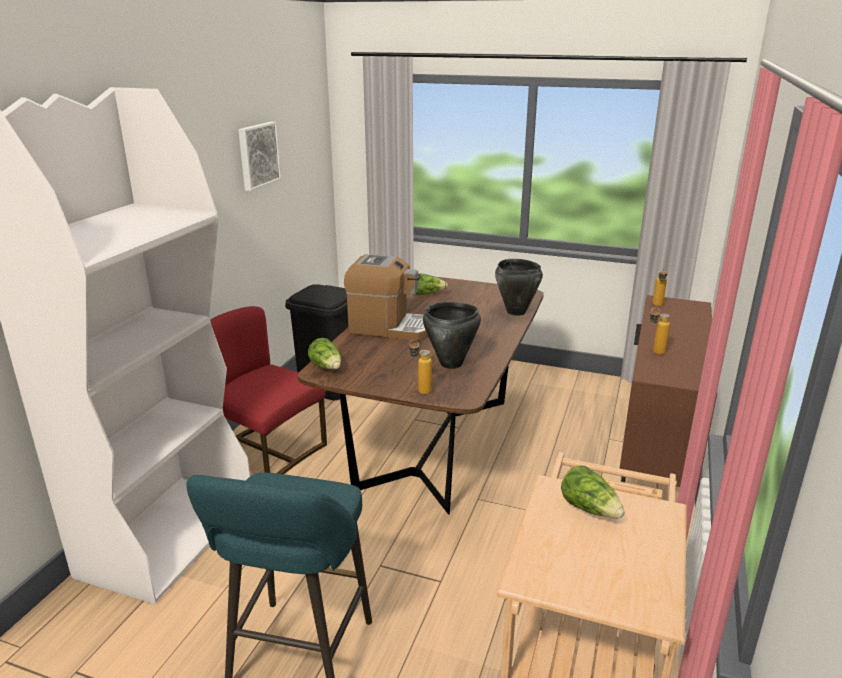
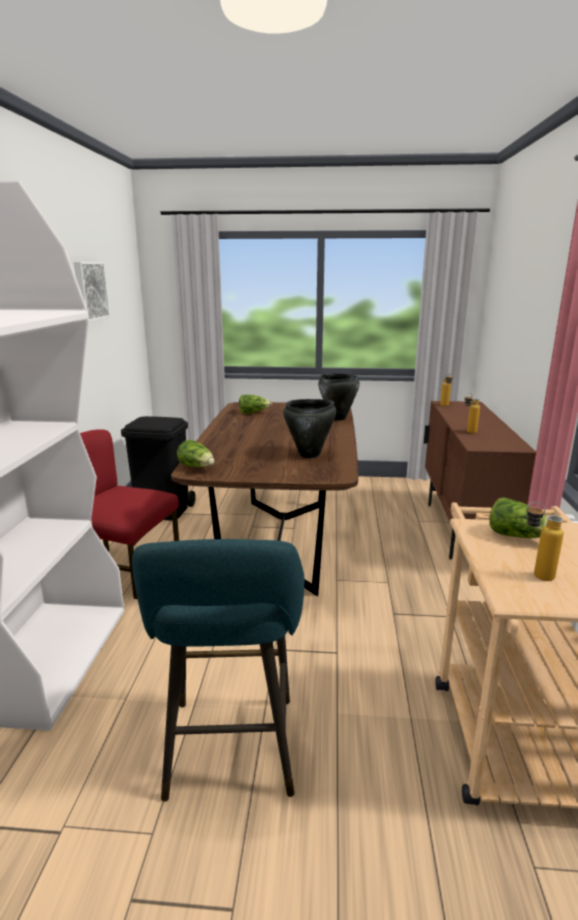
camera: 15 degrees left, 5 degrees down
coffee machine [344,254,428,341] -> none
bottle [409,340,432,394] -> bottle moved to [526,502,564,581]

